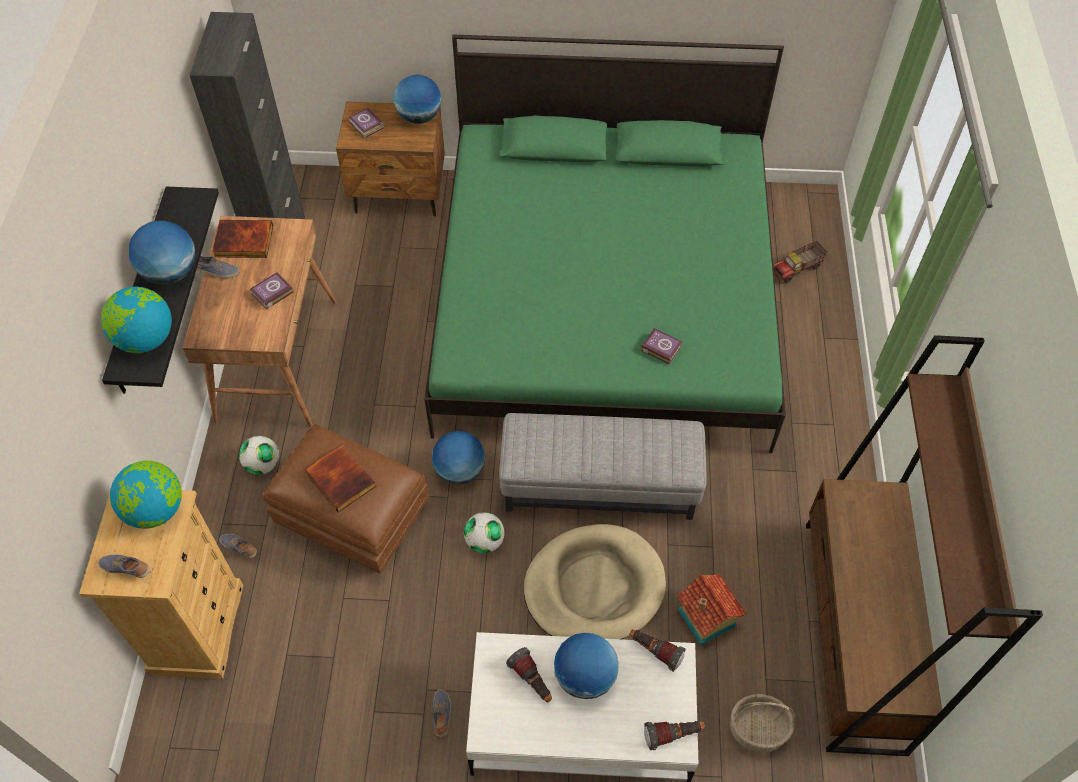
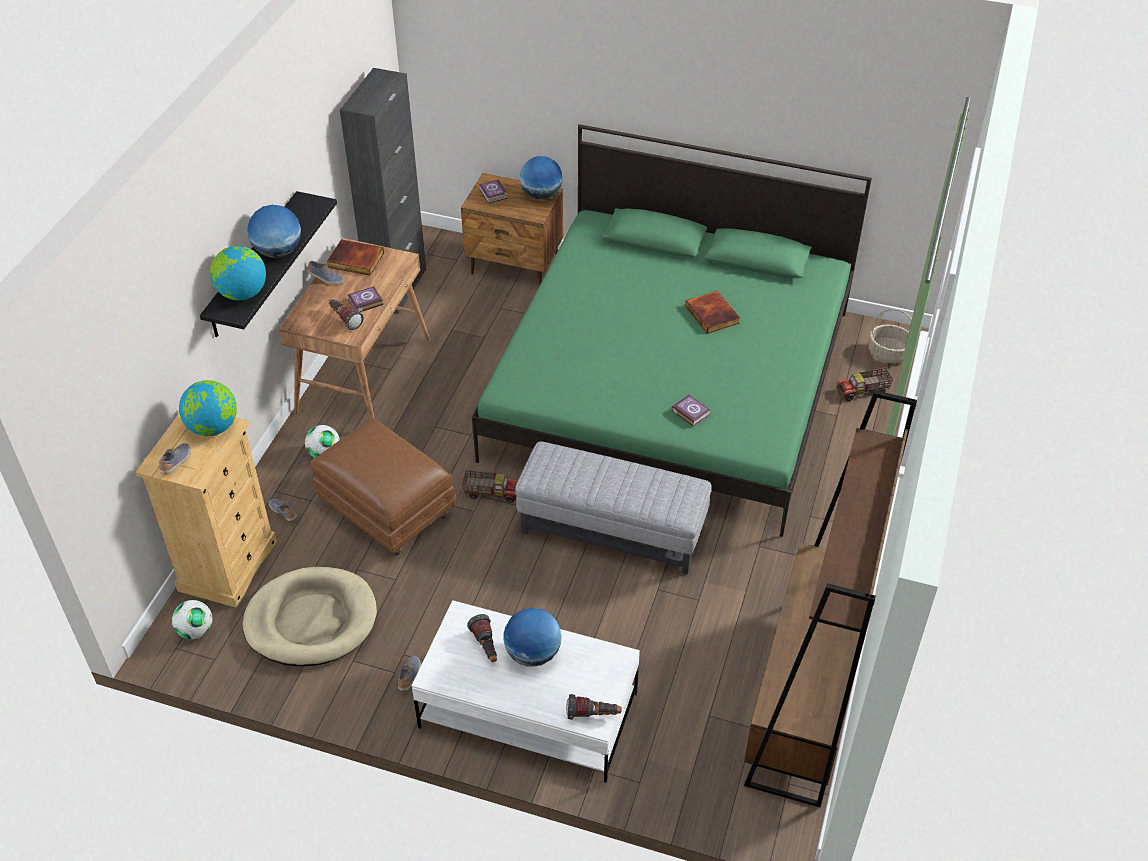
camera: 15 degrees right, 10 degrees down
shoe [98,554,150,578] -> shoe turned 75 degrees clockwise [159,443,191,474]
book [304,444,376,513] -> book moved to [685,290,740,334]
globe [432,431,485,484] -> toy truck [462,470,518,503]
football [464,512,504,553] -> football moved to [172,600,212,639]
beige dog bed [524,524,666,639] -> beige dog bed moved to [243,567,377,666]
flashlight [629,629,686,672] -> flashlight moved to [328,299,363,330]
toy house [677,574,746,645] -> none
basket [730,694,795,753] -> basket moved to [869,309,912,363]

